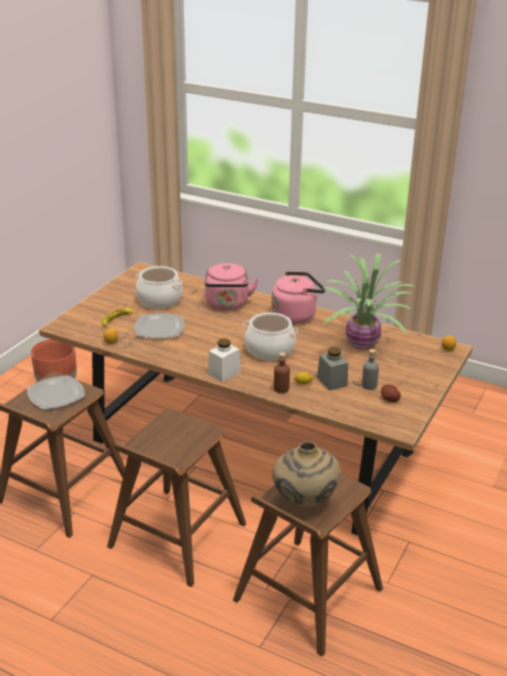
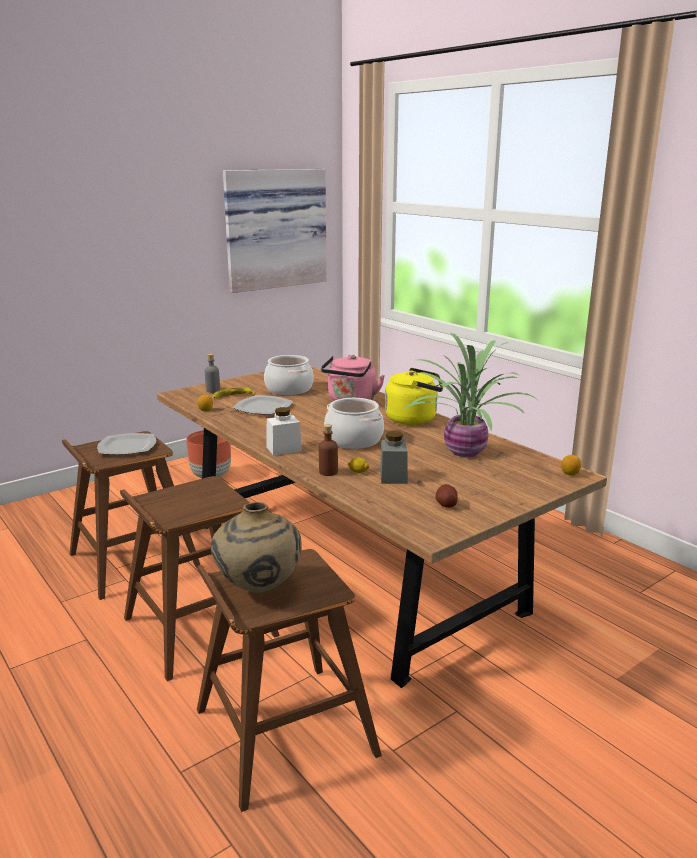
camera: 25 degrees right, 10 degrees down
pink kettle [271,271,326,324] -> yellow kettle [385,368,443,425]
grey bottle [362,349,379,390] -> grey bottle moved to [205,354,220,393]
none -> picture [223,169,327,293]

